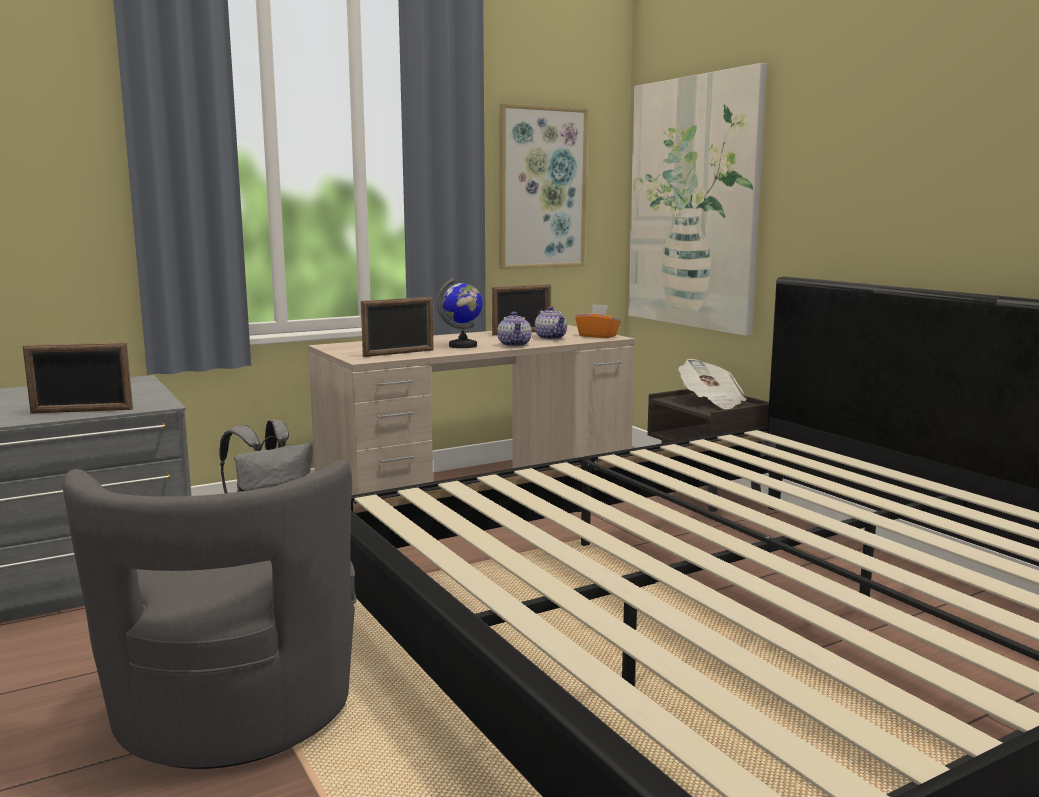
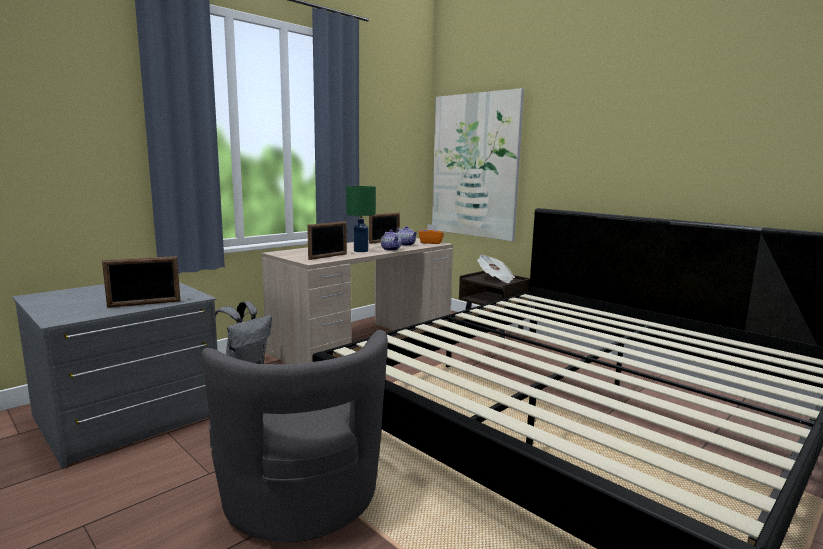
camera: 15 degrees left, 0 degrees up
globe [436,278,483,348] -> green table lamp [346,186,376,252]
picture [499,103,588,269] -> none

